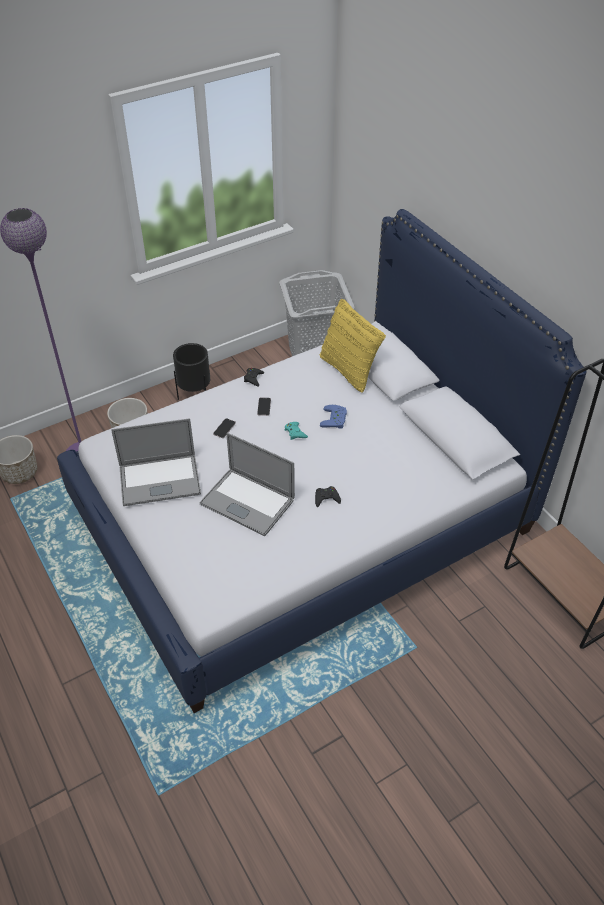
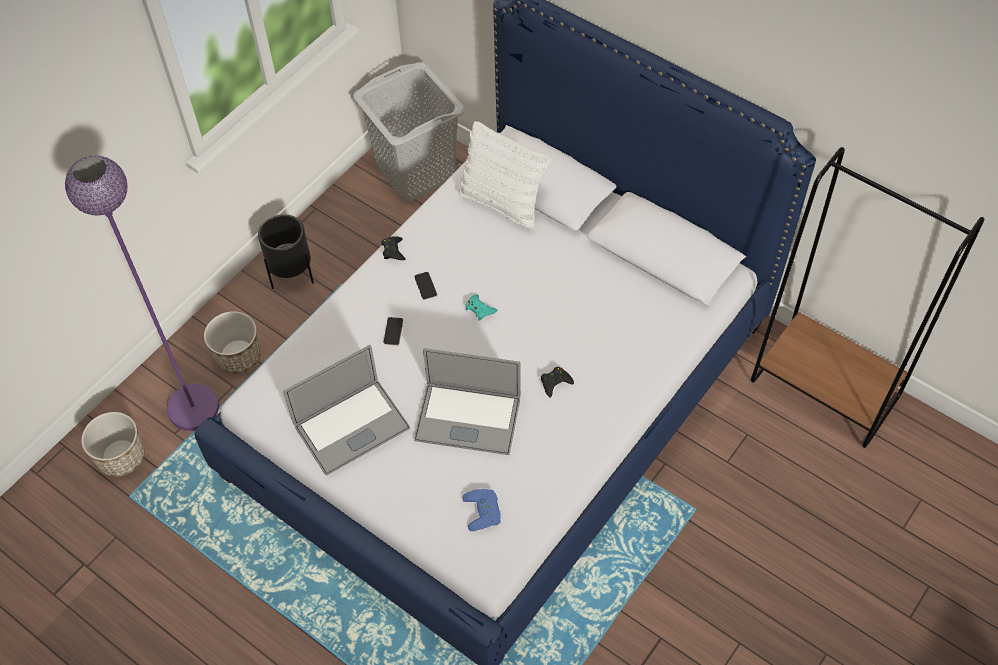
camera: 20 degrees left, 10 degrees up
yellow pillow [320,299,386,393] -> white pillow [460,121,551,230]
blue game controller [320,405,347,429] -> blue game controller moved to [462,489,501,531]

